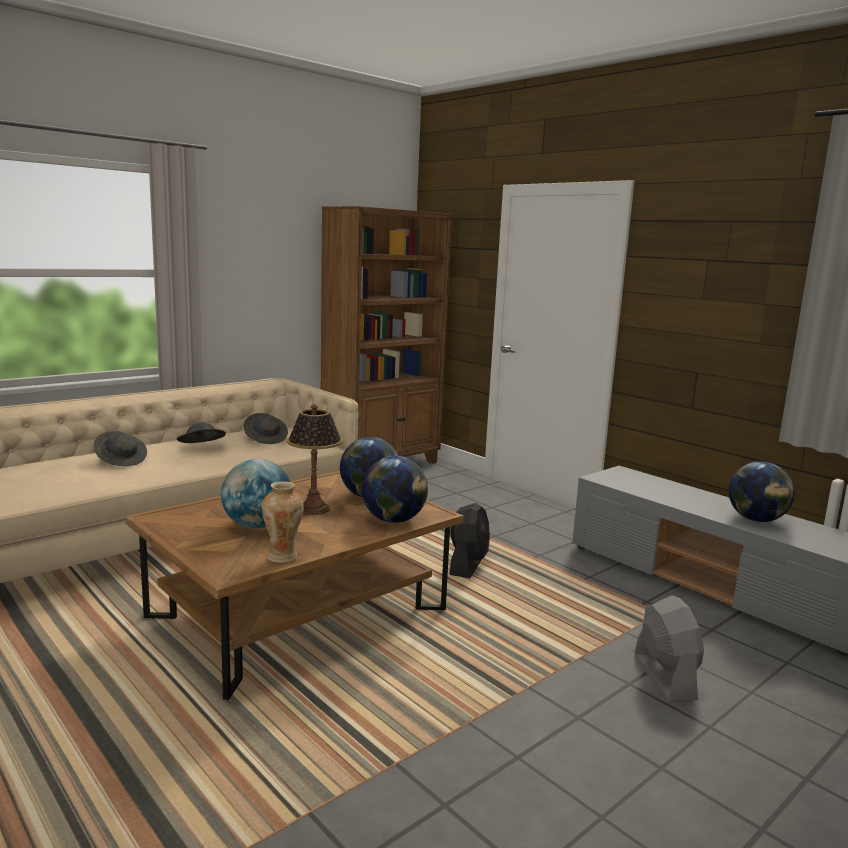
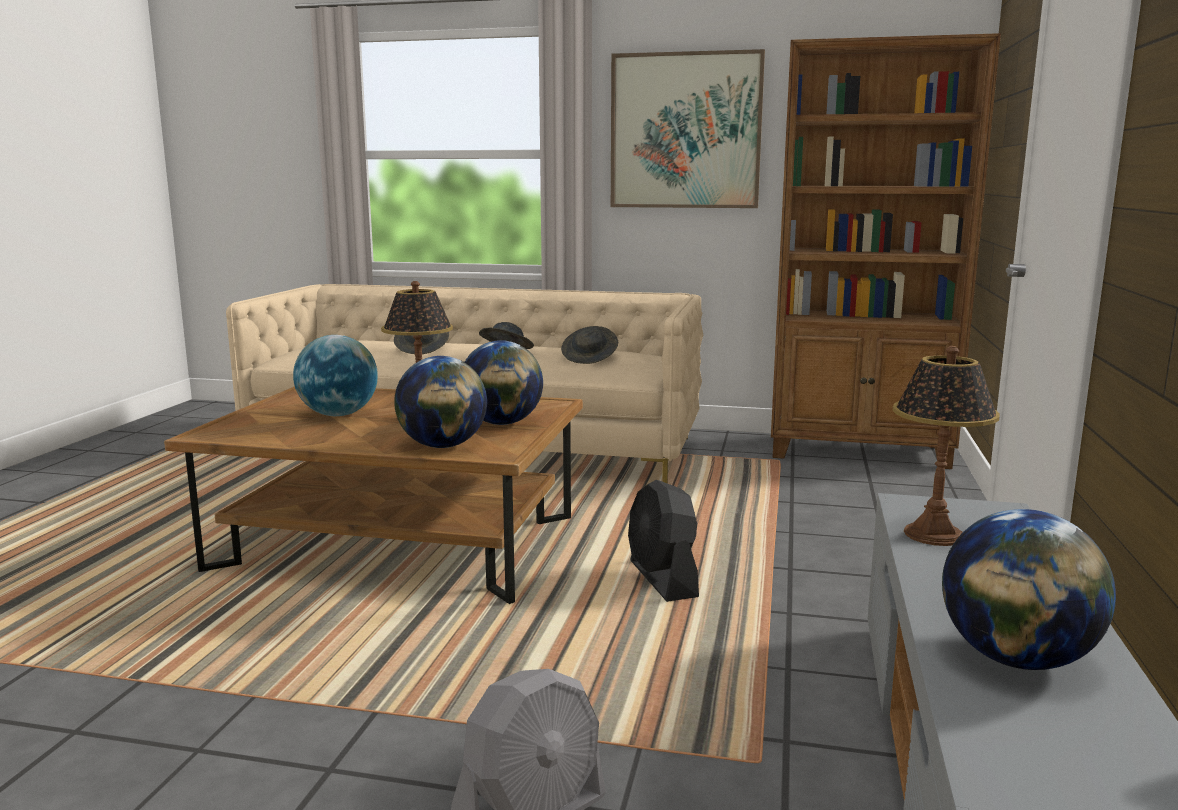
camera: 55 degrees right, 0 degrees up
vase [262,481,303,563] -> none
black fan [449,503,490,578] -> black fan turned 90 degrees clockwise [628,479,699,602]
none -> picture [611,49,765,208]
none -> table lamp [892,346,999,546]

